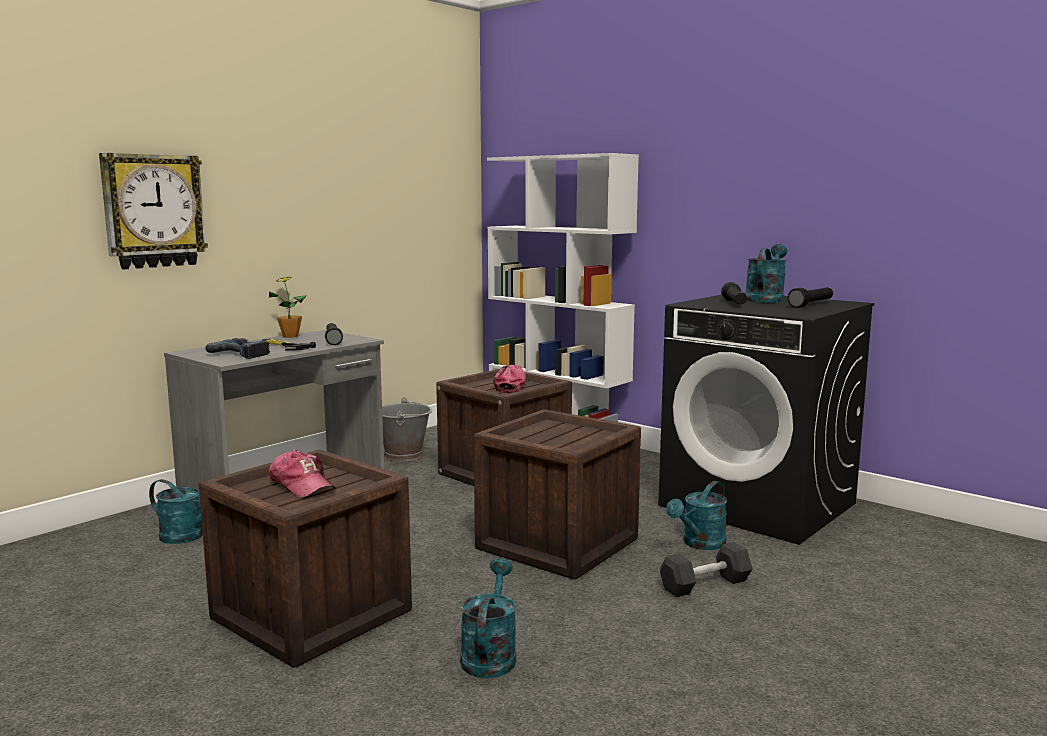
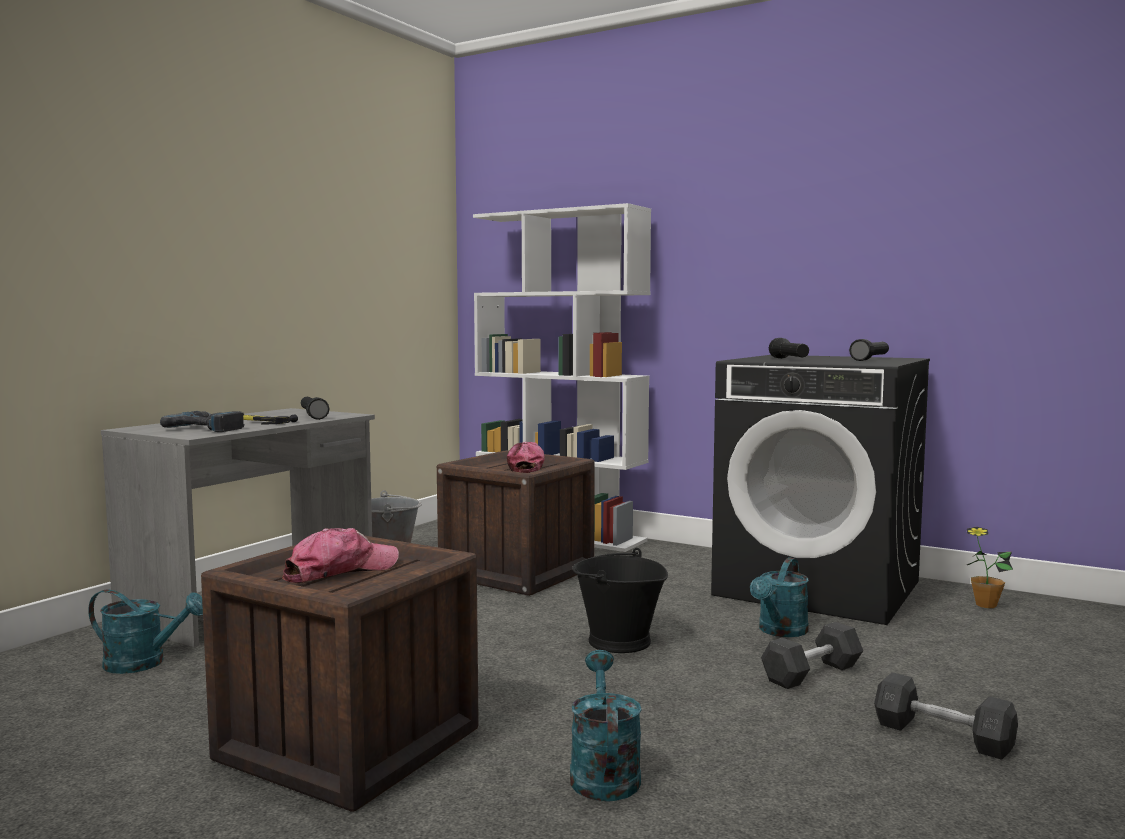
camera: 10 degrees left, 5 degrees down
wall clock [99,153,208,269] -> none
potted plant [269,277,307,338] -> potted plant moved to [967,527,1013,608]
cap [269,450,336,498] -> cap turned 75 degrees counterclockwise [282,528,399,583]
crate [474,409,641,580] -> black bucket [572,548,668,653]
turquoise watering can [745,244,787,303] -> none
none -> grey dumbbell [874,672,1018,760]

